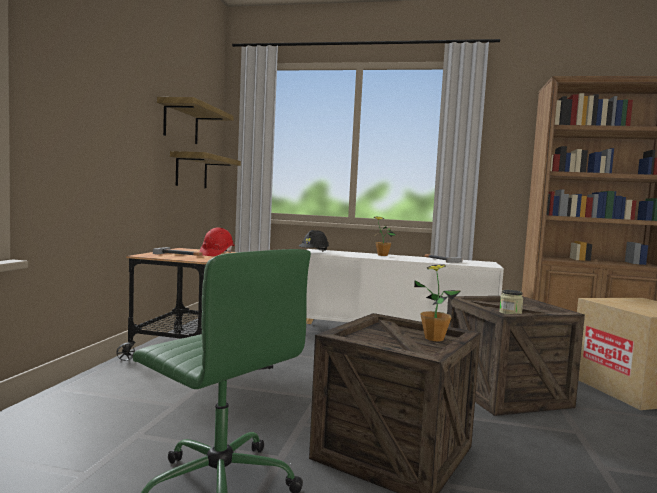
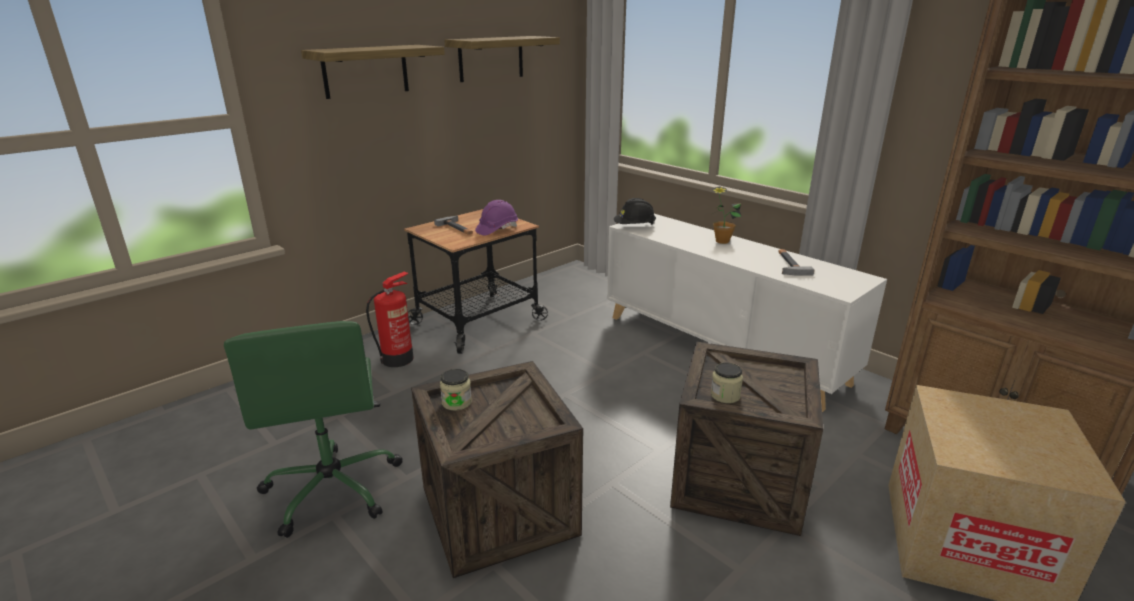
camera: 35 degrees right, 20 degrees up
shelf [170,151,241,188] -> shelf moved to [301,45,445,99]
red hard hat [200,228,234,256] -> purple hard hat [475,200,518,236]
potted plant [414,264,460,341] -> none
none -> fire extinguisher [366,271,414,367]
none -> jar [440,369,472,411]

